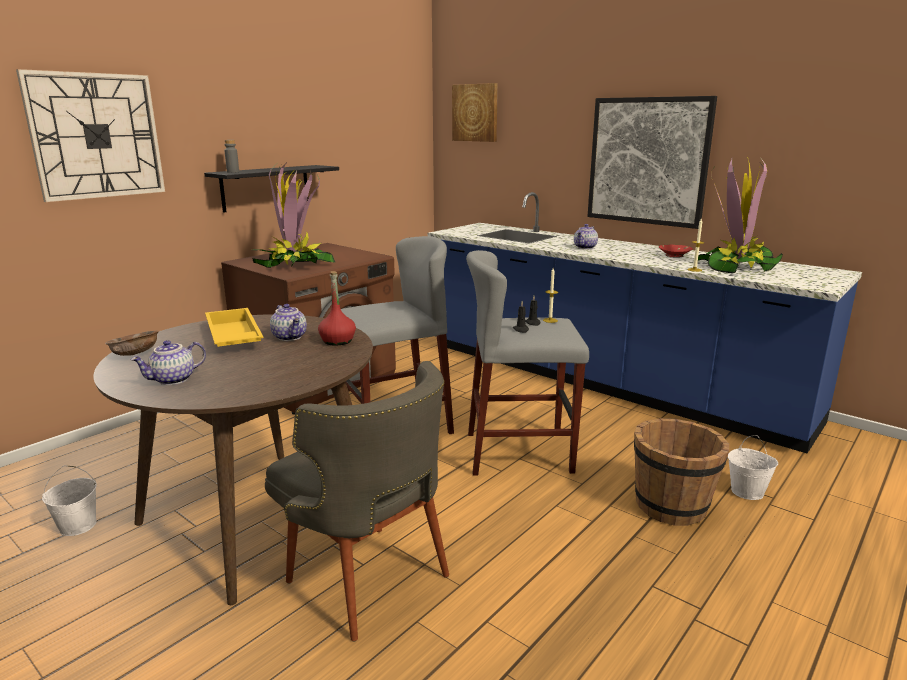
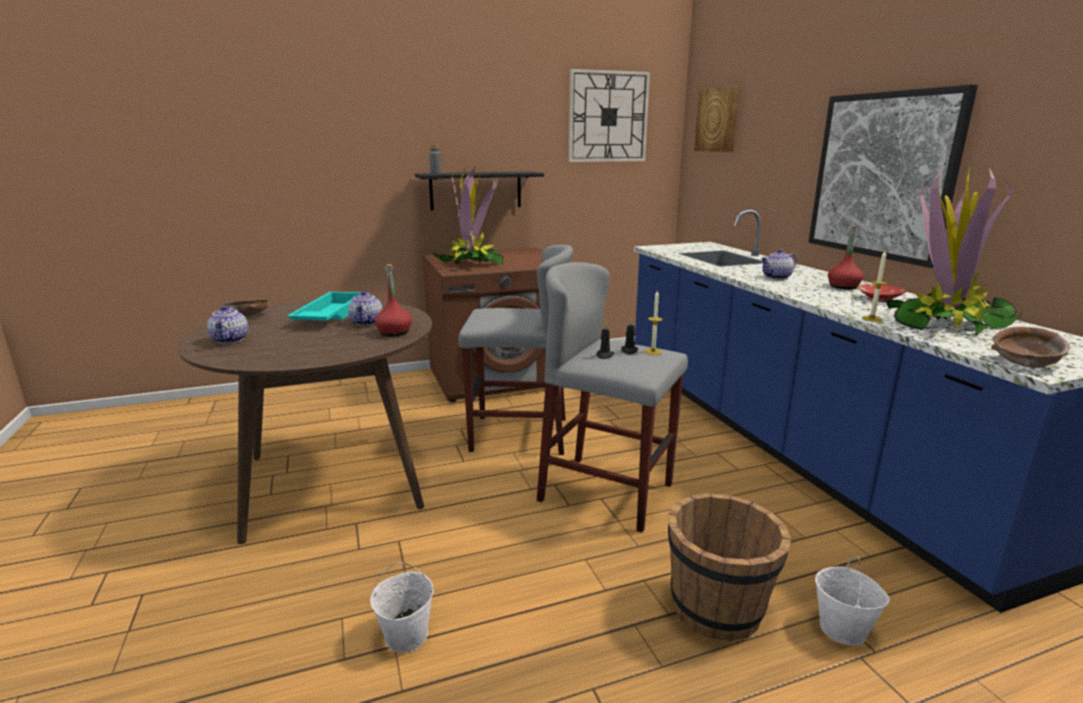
camera: 30 degrees right, 0 degrees up
wall clock [16,69,165,202] -> wall clock moved to [569,69,650,162]
white bucket [42,465,97,536] -> white bucket moved to [370,562,434,653]
teapot [131,340,206,385] -> teapot turned 90 degrees counterclockwise [207,306,248,344]
yellow tray [205,308,264,347] -> turquoise tray [287,292,361,321]
grey chair [265,361,449,642] -> none
none -> red bottle [828,225,863,290]
none -> brown bowl [991,327,1070,368]

